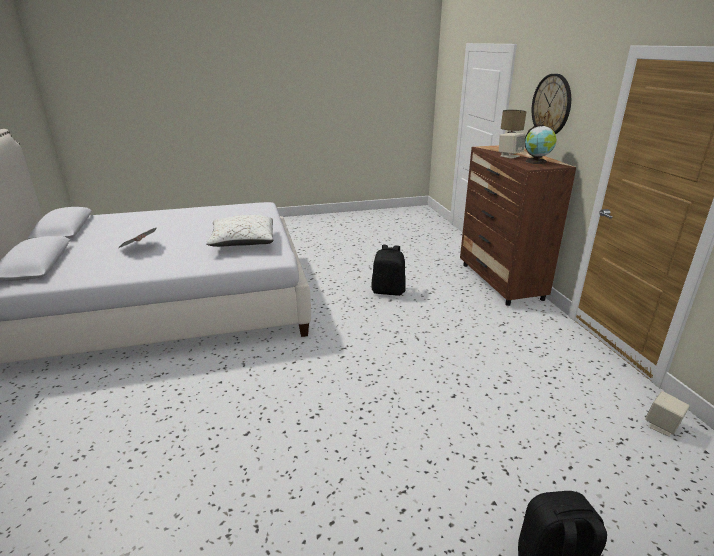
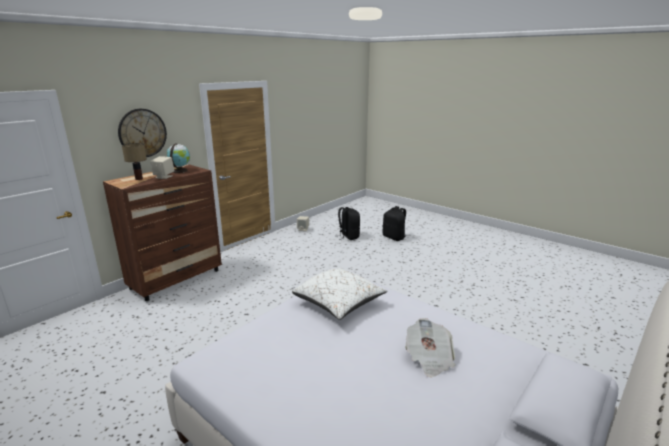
camera: 125 degrees left, 5 degrees down
black backpack [371,245,406,296] -> black backpack moved to [338,207,360,240]

